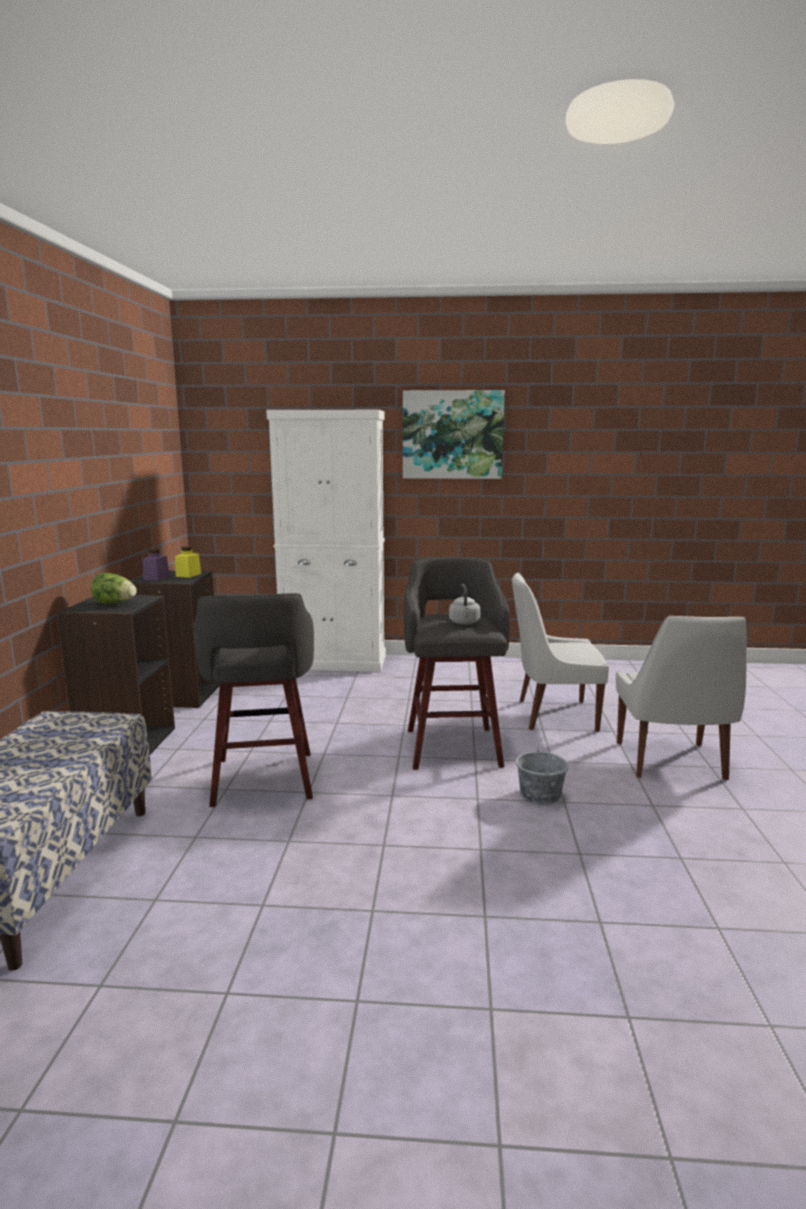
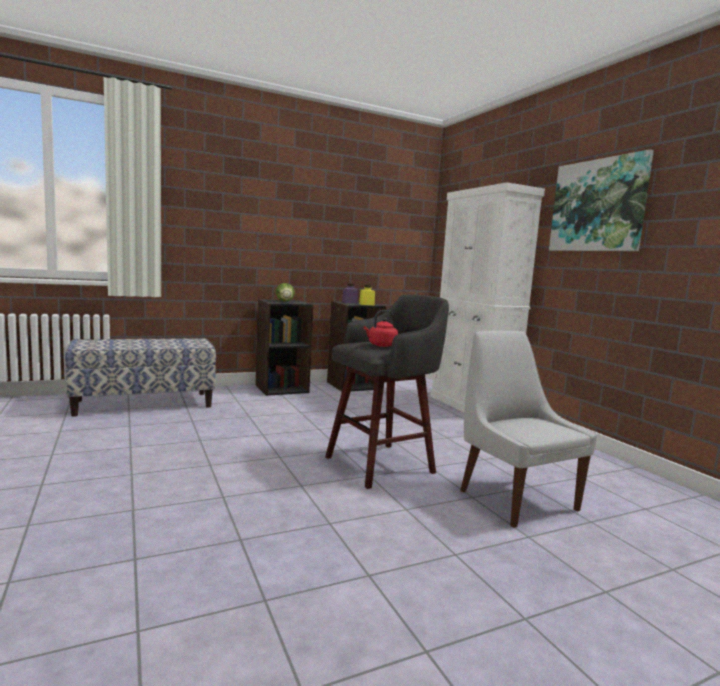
camera: 60 degrees right, 5 degrees down
grey stool [194,593,314,807] -> none
grey kettle [449,584,480,625] -> red kettle [364,310,398,347]
grey bucket [516,736,569,805] -> none
white chair [616,616,747,780] -> none

